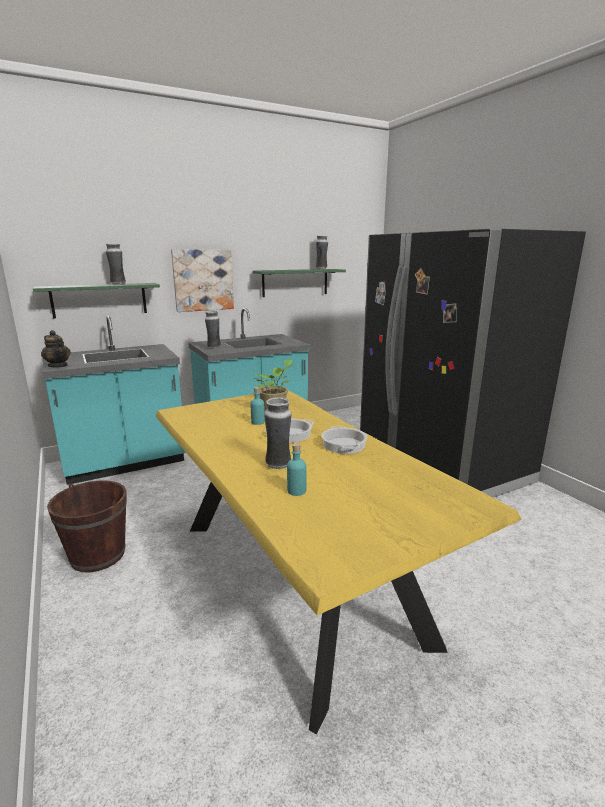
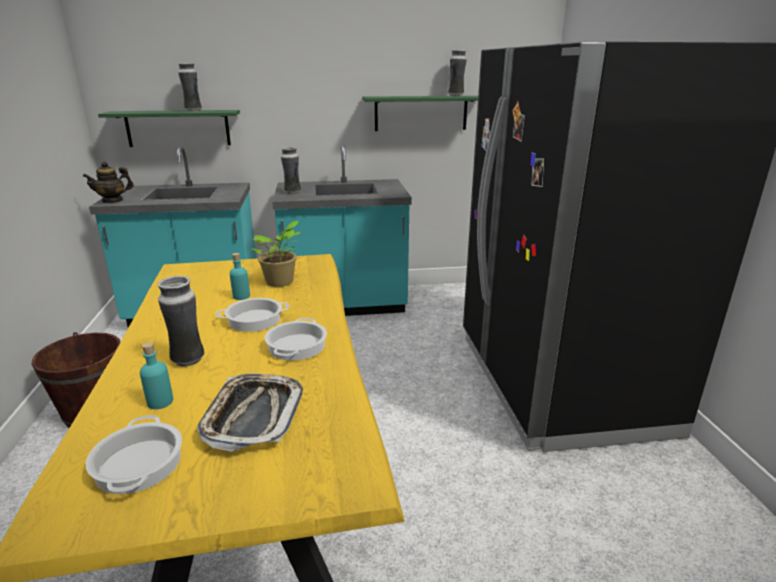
camera: 20 degrees right, 5 degrees up
teapot [41,330,71,367] -> teapot turned 90 degrees clockwise [83,161,134,203]
picture [171,249,234,312] -> none
none -> cooking pot [86,415,182,494]
none -> tray [197,373,303,452]

